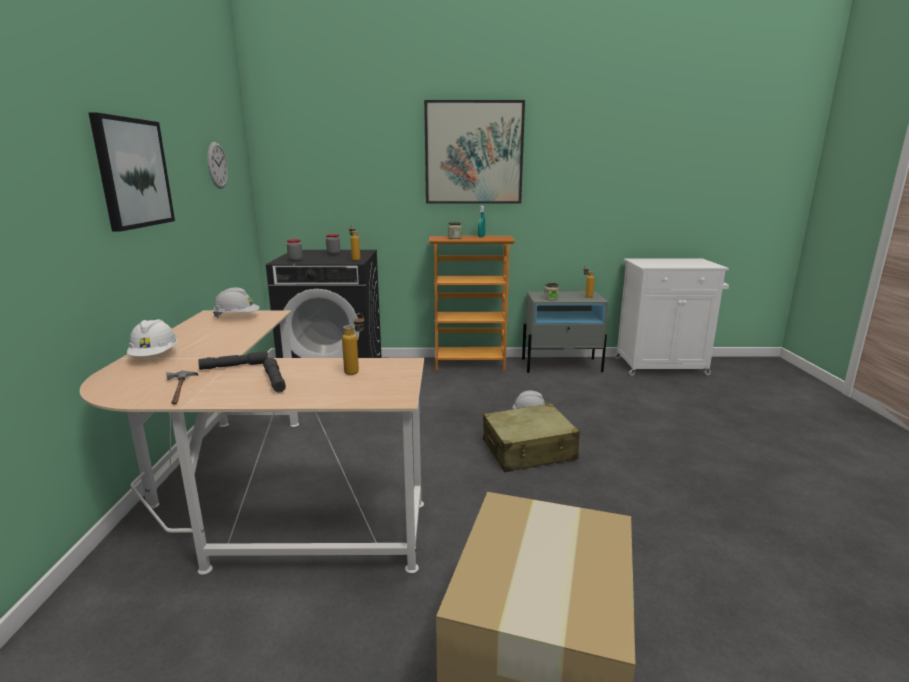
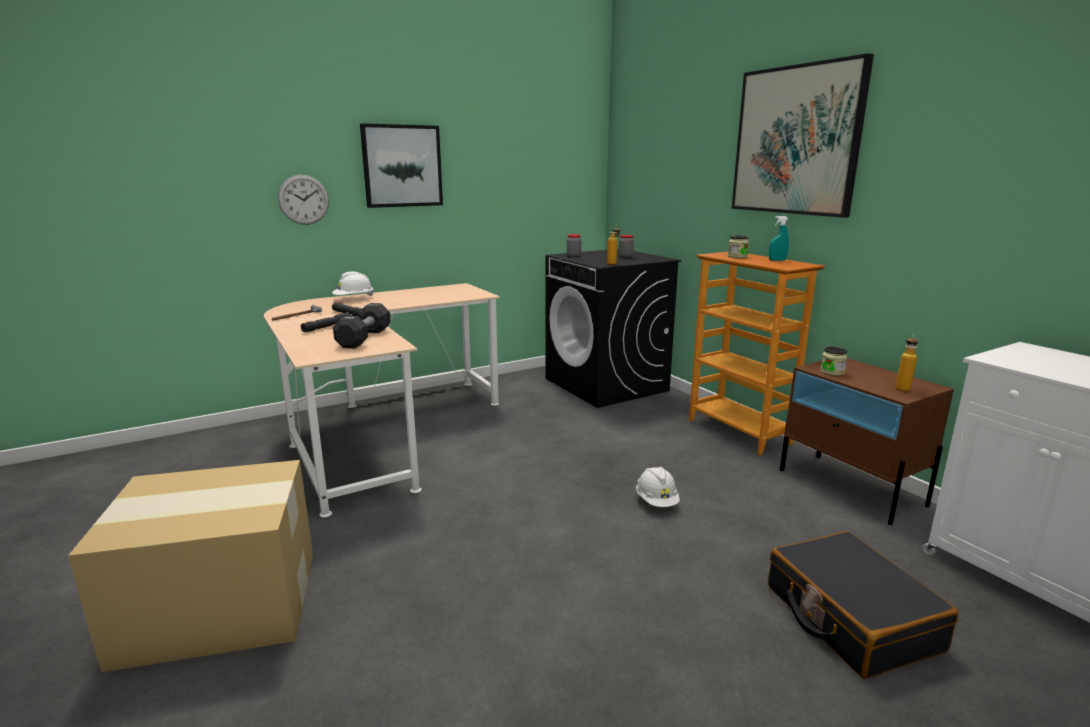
camera: 60 degrees right, 0 degrees up
wall clock [207,142,228,189] -> wall clock moved to [278,175,329,225]
white hard hat [213,287,260,318] -> none
bottle [342,313,364,375] -> black dumbbell [333,303,391,348]
beige suitcase [483,403,580,472] -> none
grey nightstand [522,291,608,373] -> brown nightstand [780,358,954,525]
none -> black suitcase [768,531,959,679]

